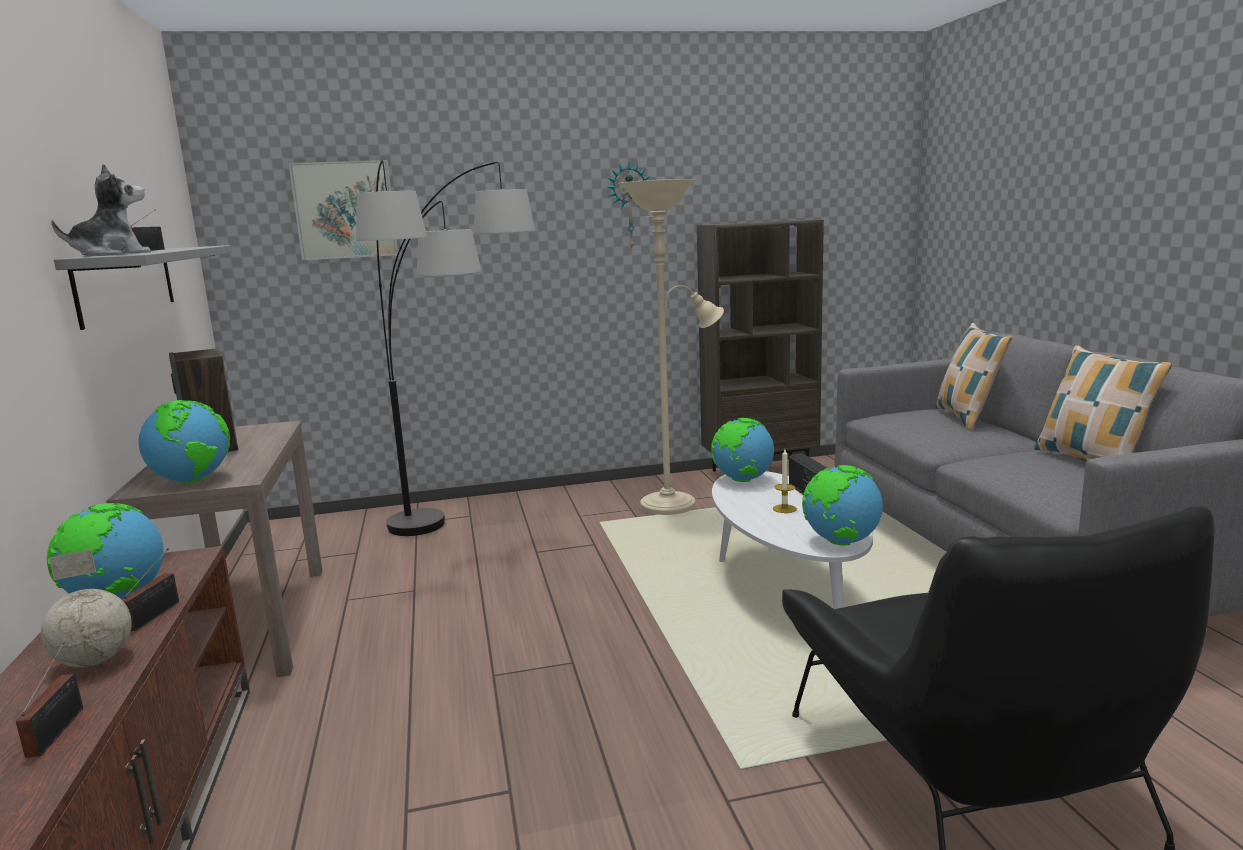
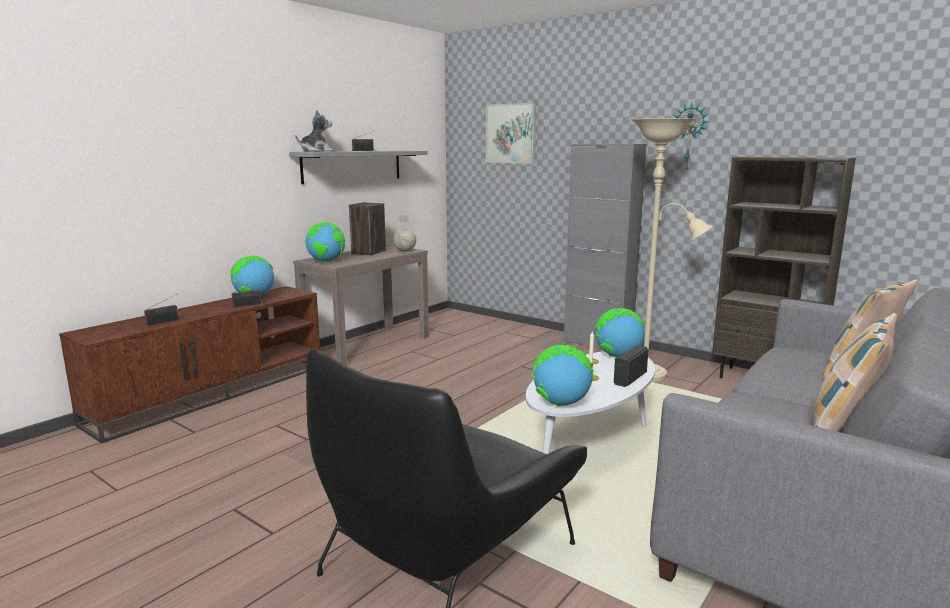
camera: 50 degrees right, 0 degrees up
globe [41,549,132,667] -> globe moved to [393,215,416,252]
plush toy [51,164,151,256] -> plush toy turned 45 degrees counterclockwise [295,110,333,152]
floor lamp [356,160,535,536] -> none
none -> grey cabinet [564,144,646,349]

